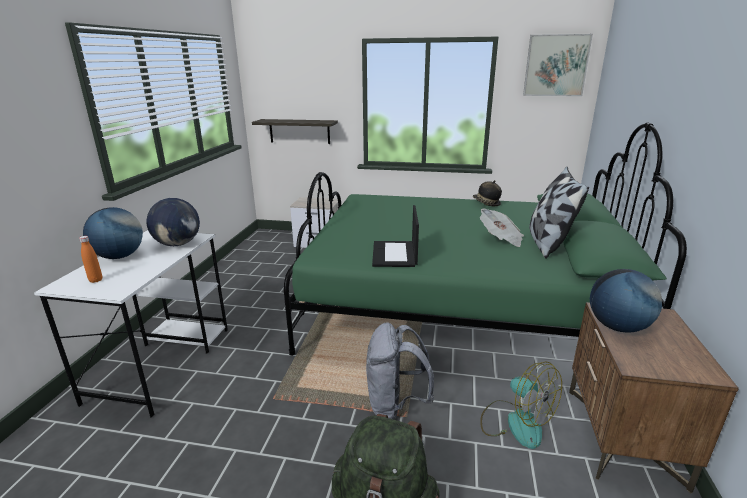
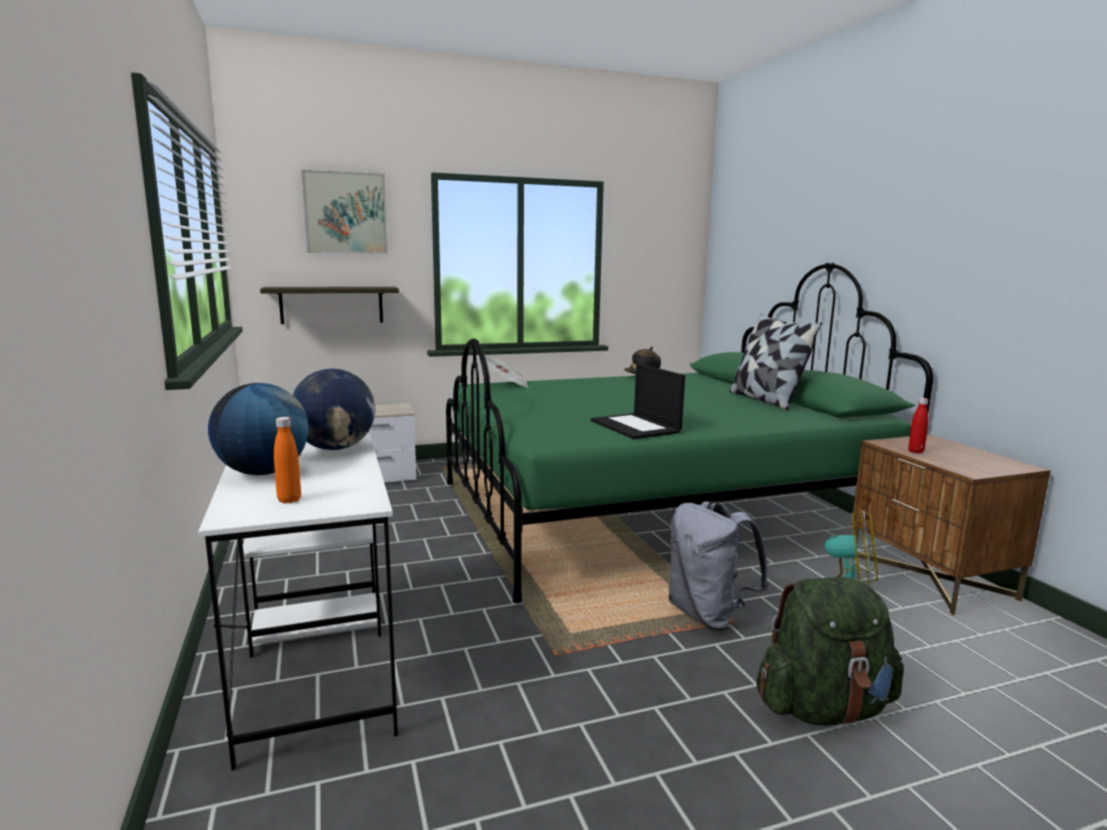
camera: 30 degrees left, 10 degrees down
newspaper [480,208,524,247] -> newspaper moved to [485,356,528,388]
picture [523,34,593,96] -> picture moved to [301,170,388,254]
globe [590,269,662,333] -> red bottle [908,398,928,453]

